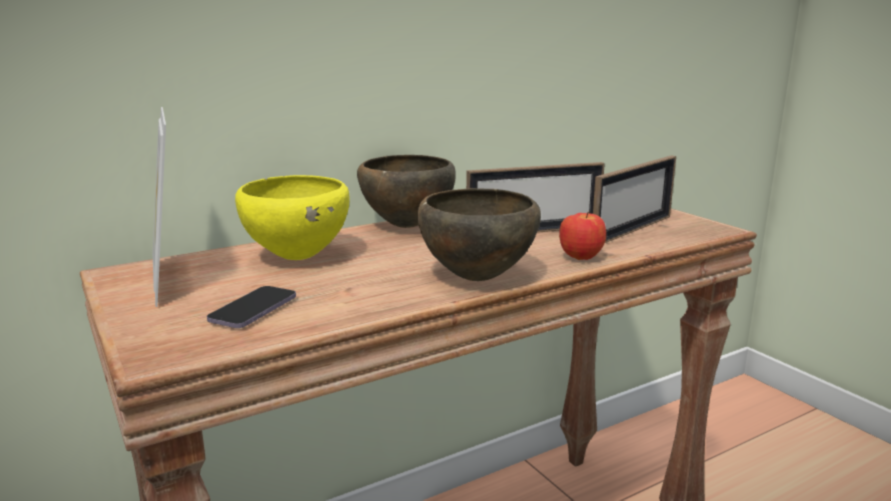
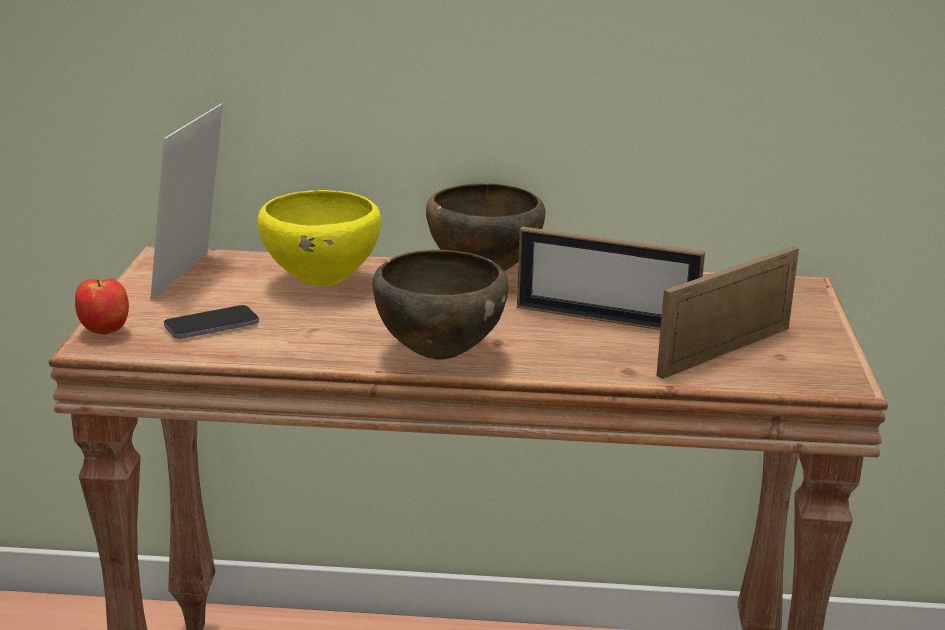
camera: 35 degrees right, 5 degrees up
apple [559,212,606,260] -> apple moved to [75,278,129,335]
picture frame [593,155,676,243] -> picture frame turned 150 degrees clockwise [657,246,799,379]

